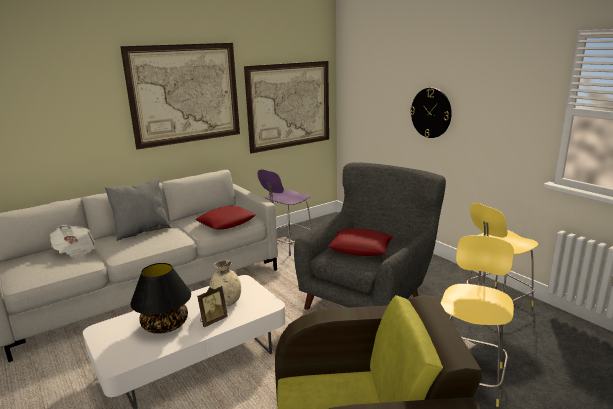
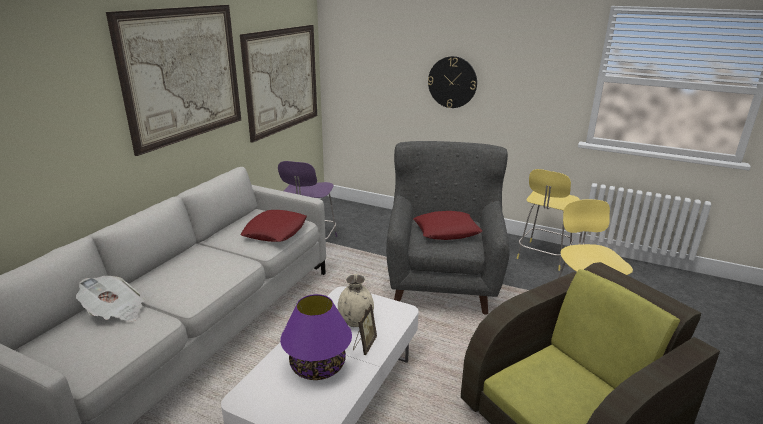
camera: 30 degrees left, 5 degrees up
grey pillow [105,178,171,241] -> none
black table lamp [130,263,191,334] -> purple table lamp [280,294,352,380]

